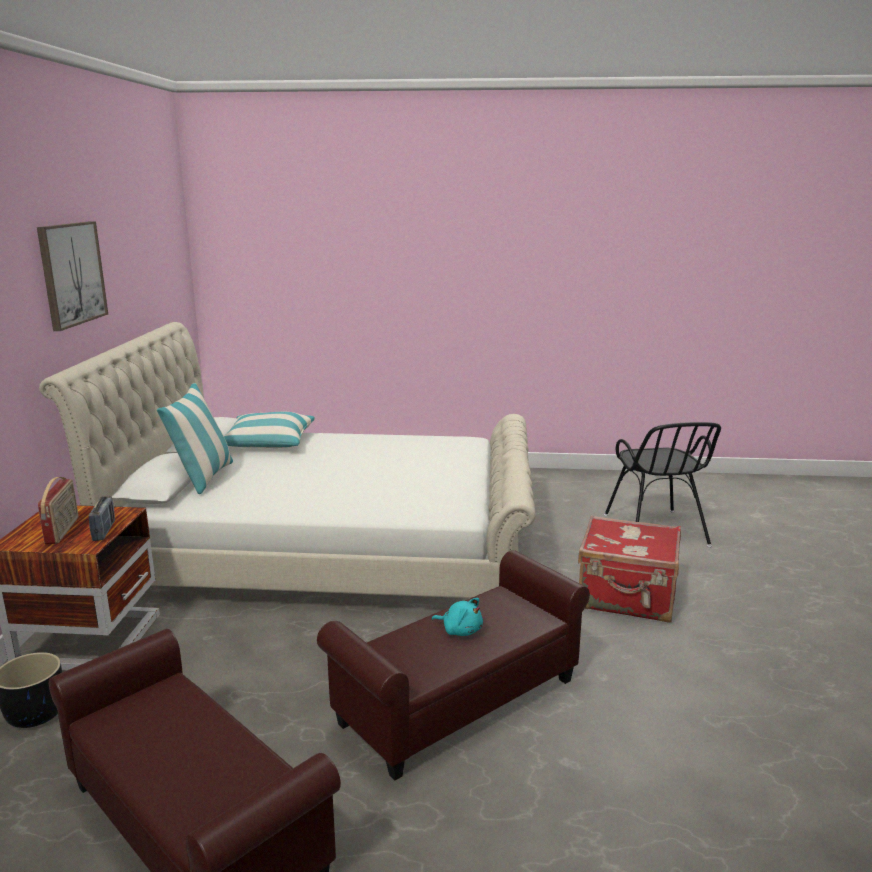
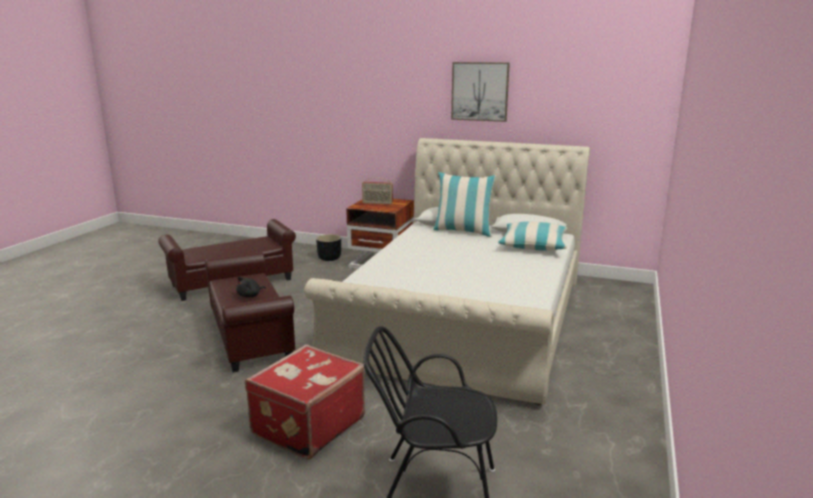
camera: 105 degrees right, 0 degrees up
radio [89,496,115,541] -> none
turquoise plush toy [432,598,483,636] -> black plush toy [236,277,266,297]

